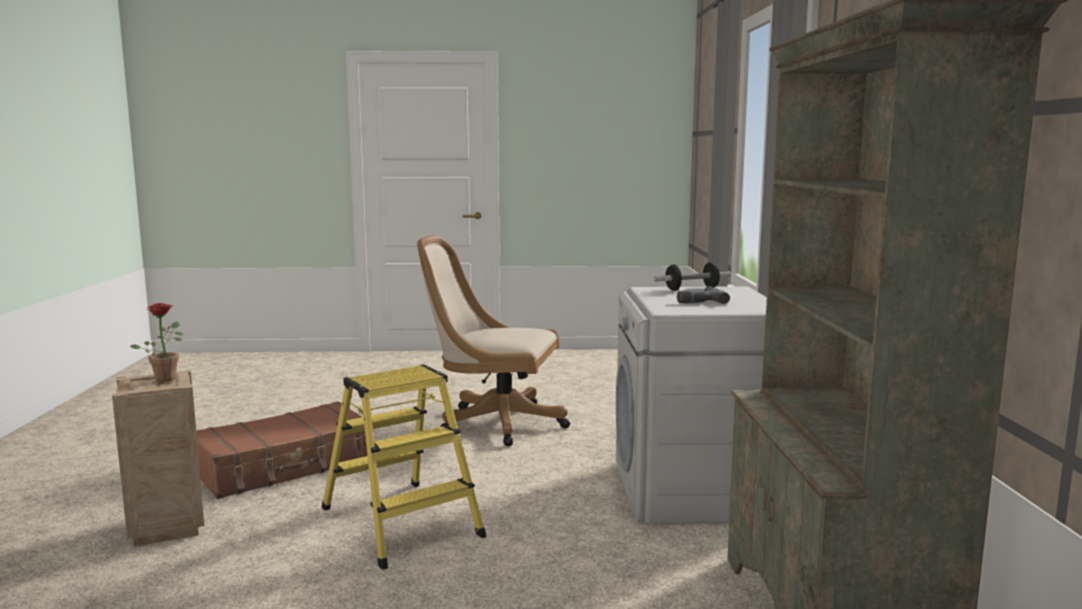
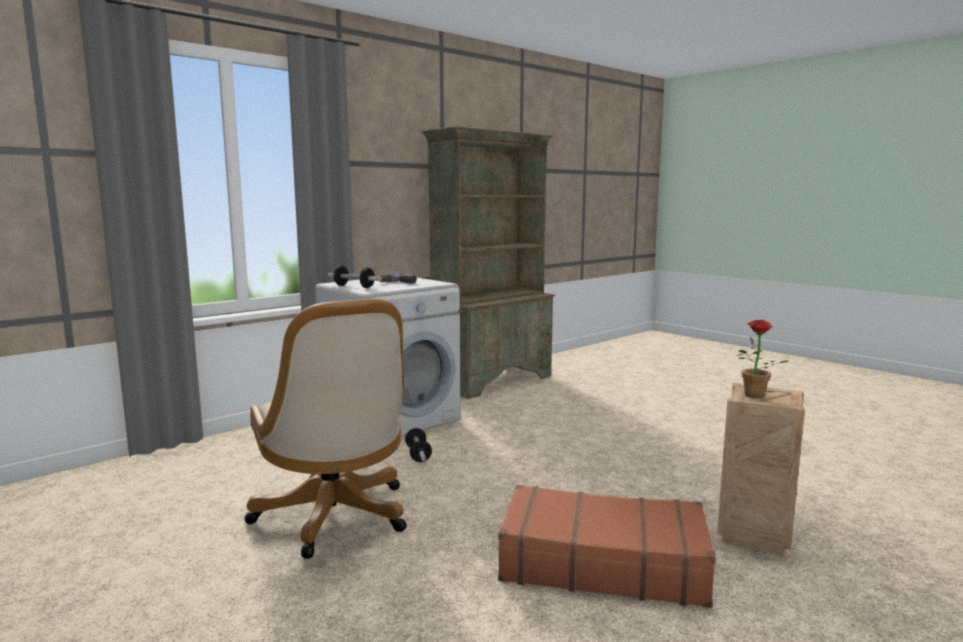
camera: 130 degrees left, 0 degrees up
yellow step ladder [322,364,487,570] -> none
none -> dumbbell [405,428,432,462]

